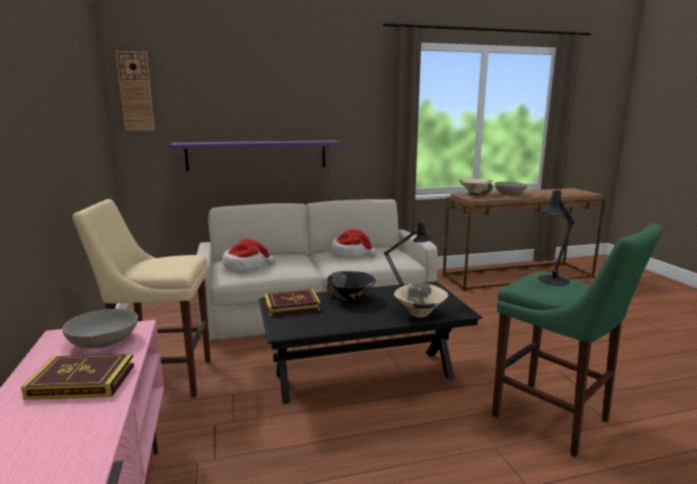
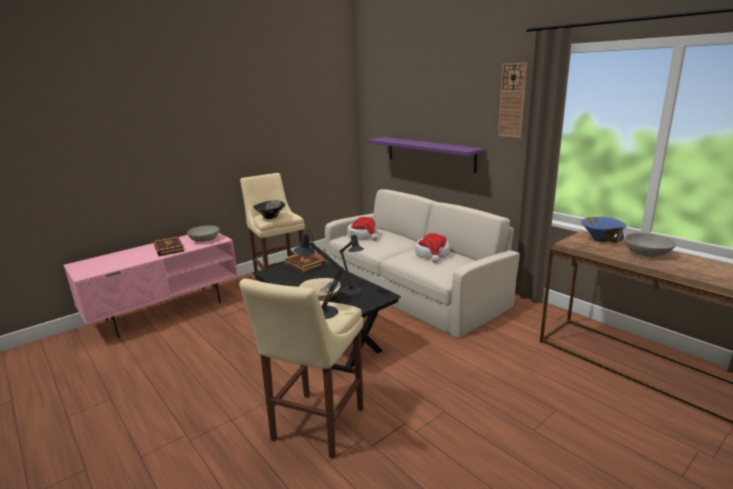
camera: 65 degrees right, 5 degrees up
wall clock [115,51,155,131] -> wall clock moved to [498,63,527,138]
black bowl [326,271,376,302] -> black bowl moved to [253,200,285,219]
beige bowl [459,178,493,195] -> blue bowl [581,217,626,243]
green stool [492,224,663,458] -> beige stool [239,278,363,459]

